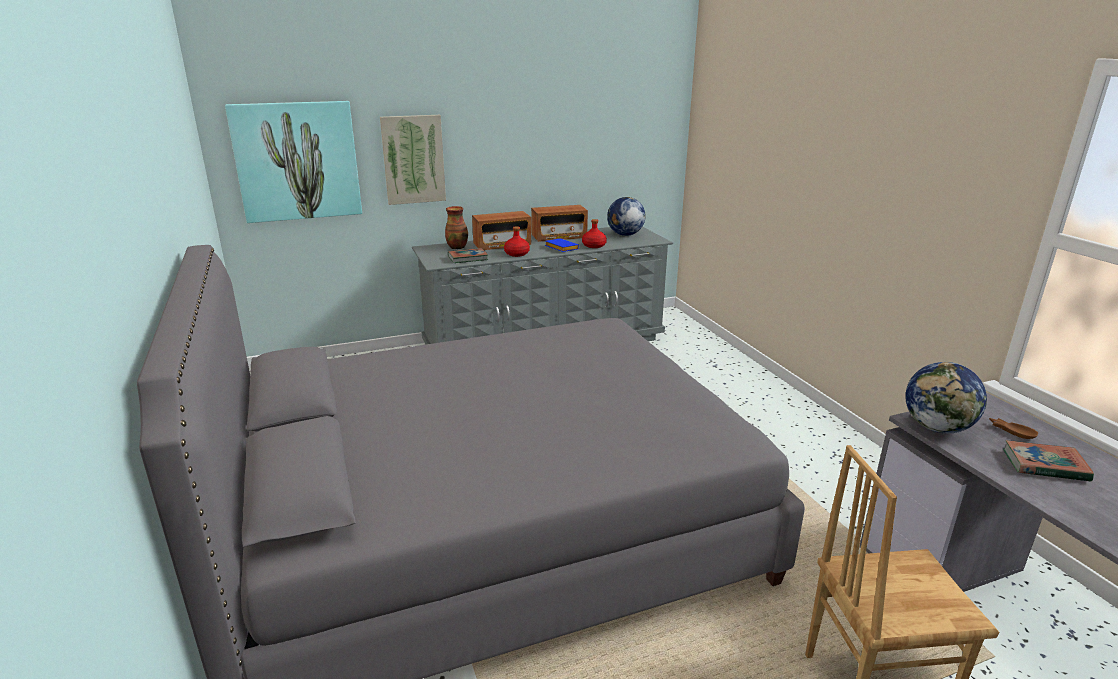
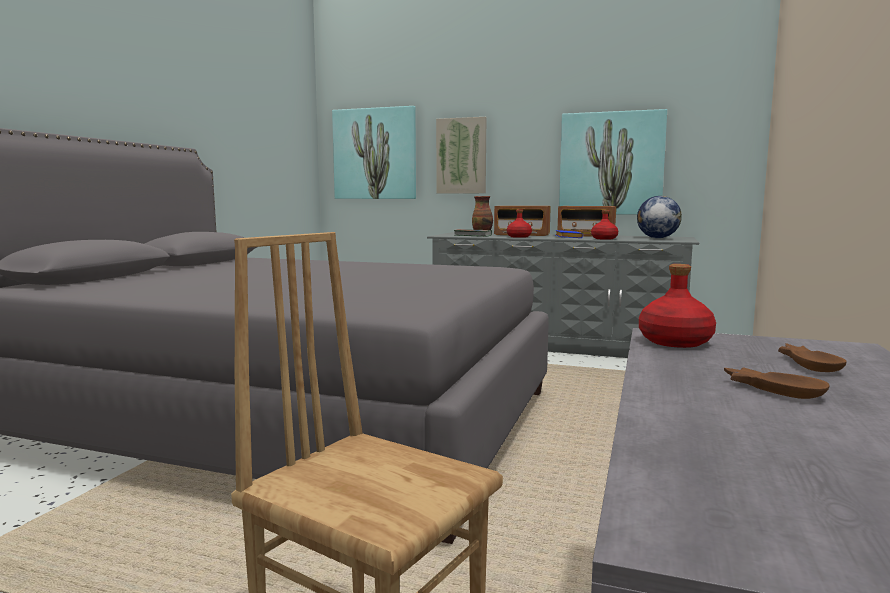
camera: 40 degrees right, 15 degrees down
globe [905,362,987,433] -> red bottle [639,264,716,348]
book [1003,440,1094,482] -> brown bowl [724,367,830,399]
none -> picture [559,109,667,215]

